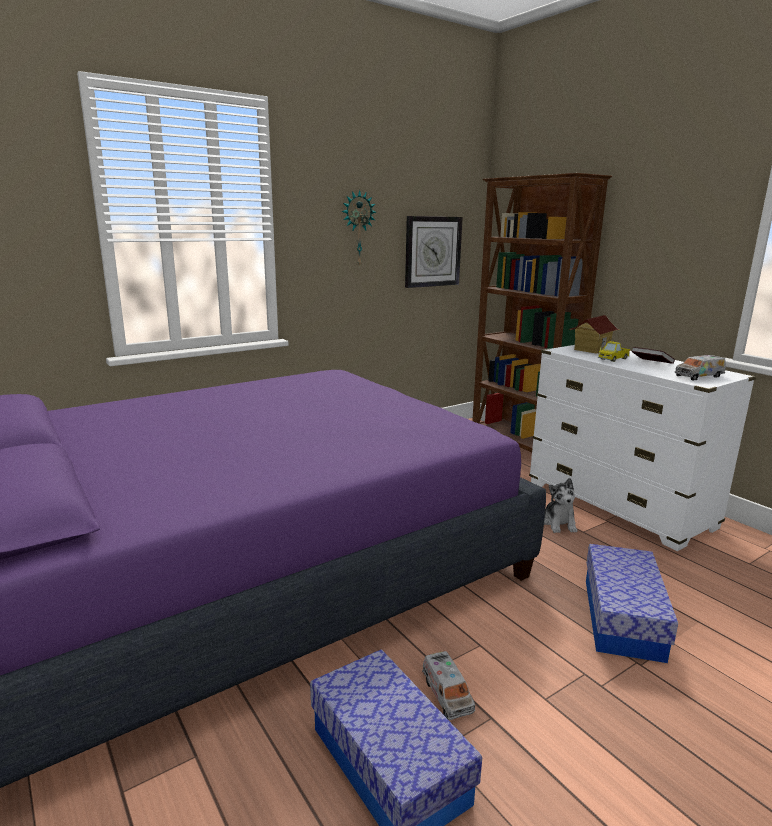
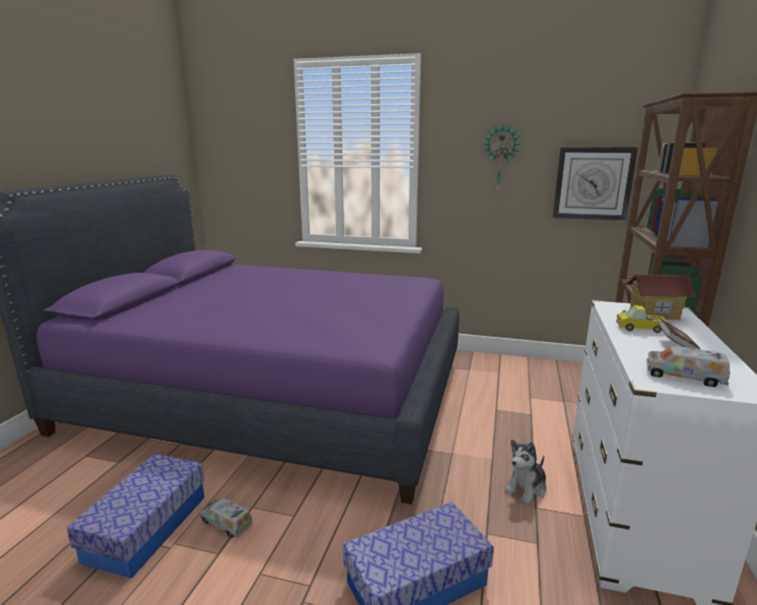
camera: 50 degrees right, 0 degrees up
toy truck [422,651,475,720] -> toy truck turned 90 degrees clockwise [200,498,253,538]

